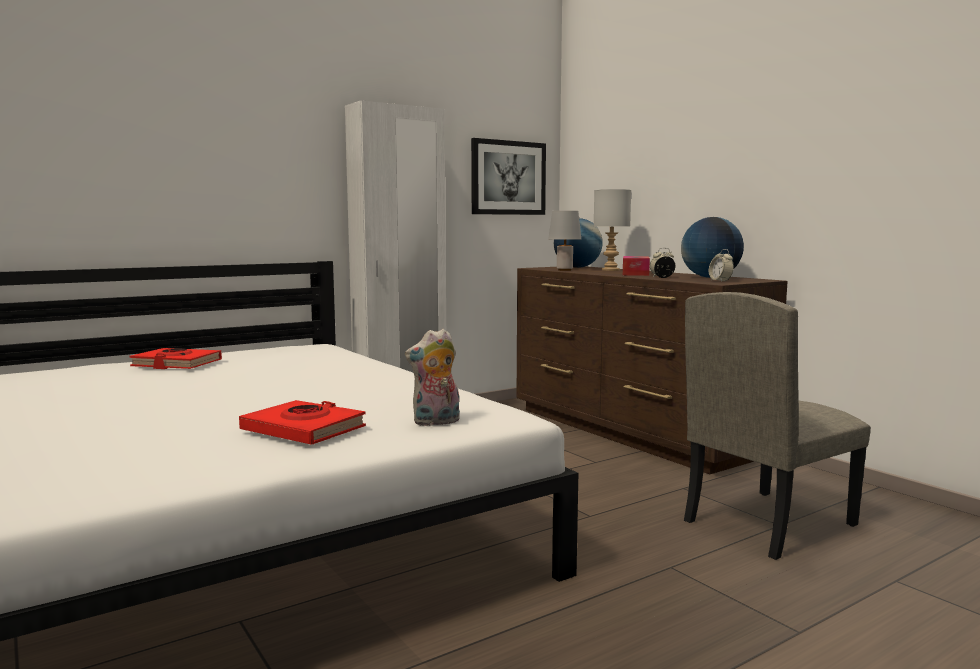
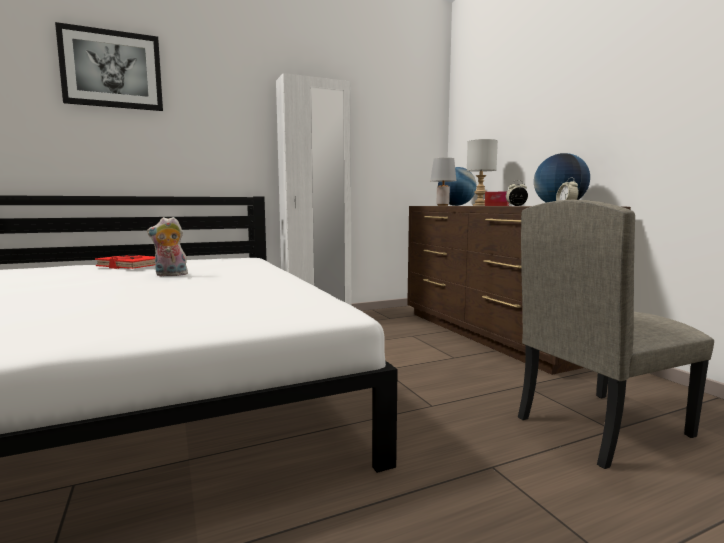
camera: 10 degrees right, 0 degrees up
red book [239,400,366,445] -> none
plush toy [405,328,460,426] -> plush toy moved to [147,217,188,276]
picture [471,138,546,215] -> picture moved to [55,22,163,111]

